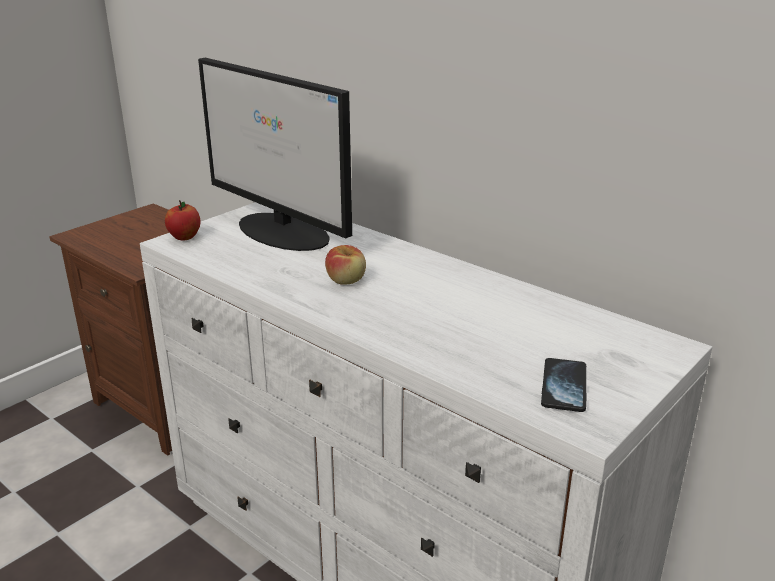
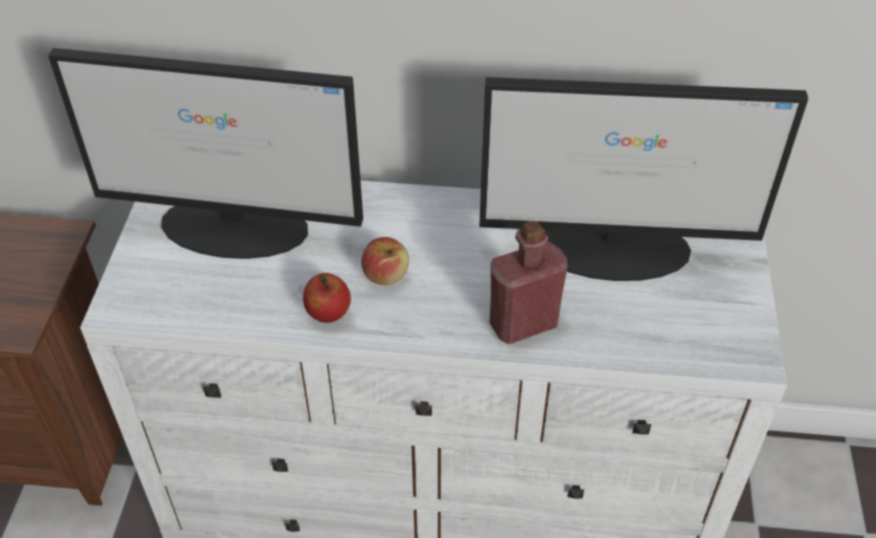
camera: 35 degrees left, 20 degrees up
apple [165,200,200,240] -> apple moved to [303,273,351,323]
phone [541,358,587,412] -> none
none -> monitor [479,77,808,281]
none -> red bottle [490,221,568,344]

